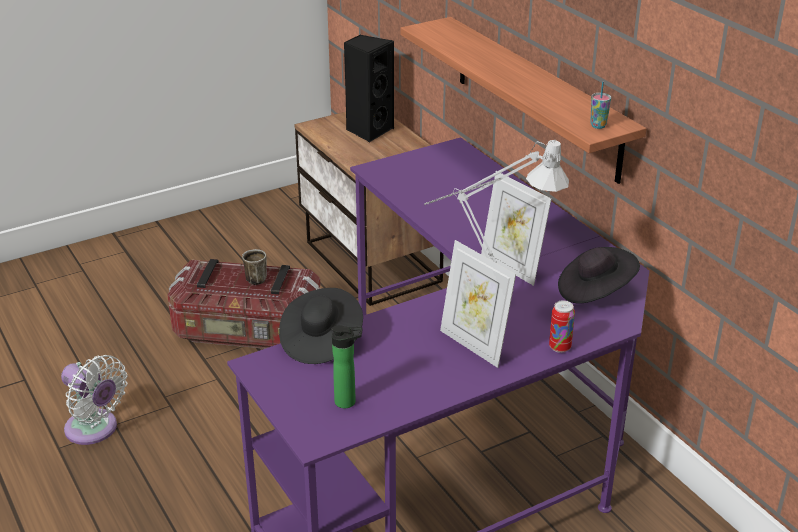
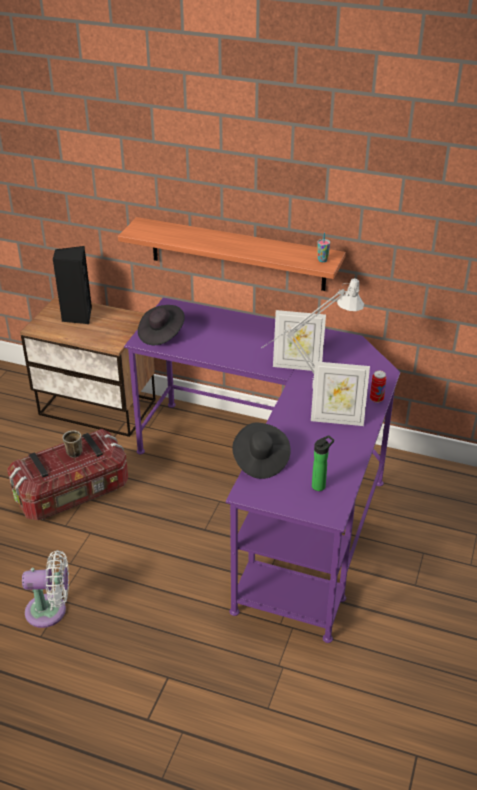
camera: 40 degrees left, 5 degrees up
black hat [558,247,640,304] -> black hat moved to [138,305,185,345]

